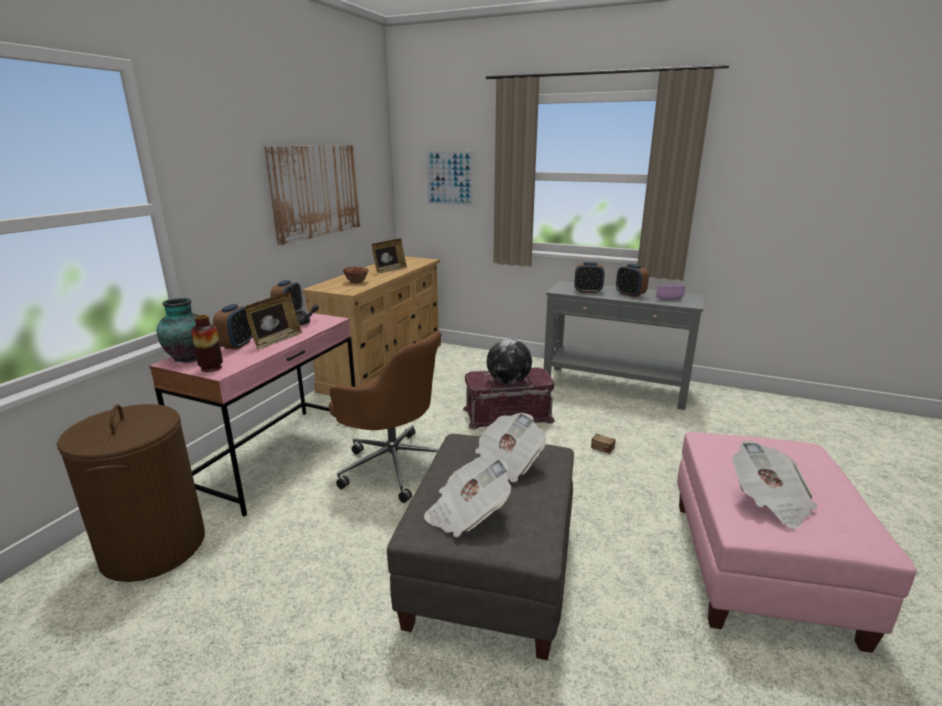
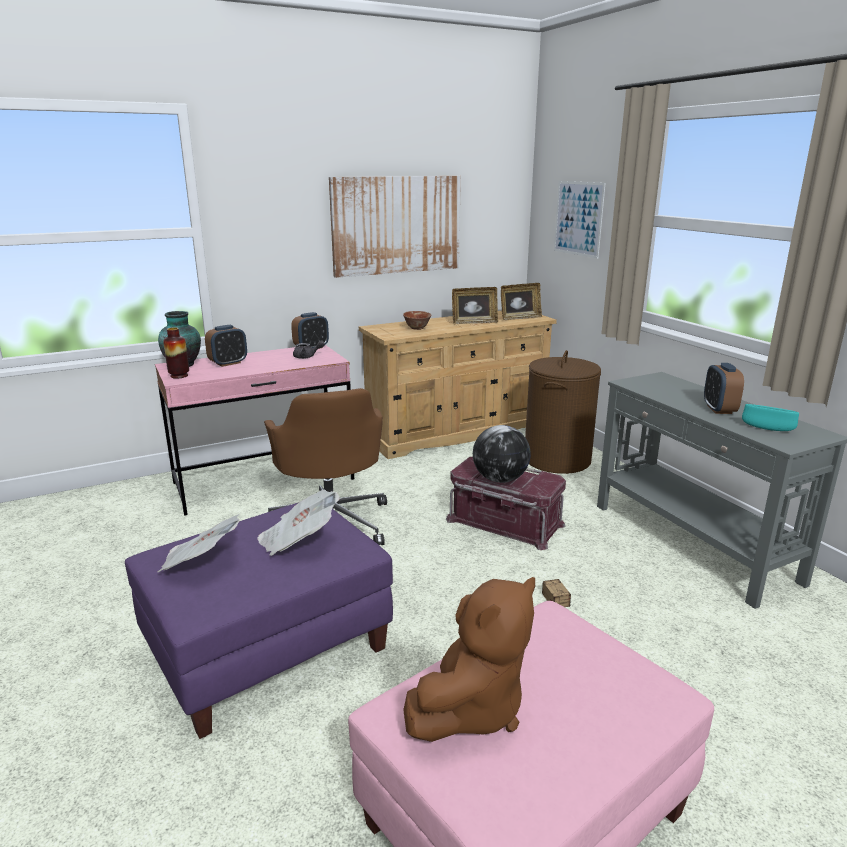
camera: 40 degrees right, 0 degrees up
brown laundry basket [57,404,205,582] -> brown laundry basket moved to [525,350,601,474]
picture frame [244,292,302,349] -> picture frame moved to [501,283,542,320]
grey ottoman [387,434,574,660] -> purple ottoman [125,503,393,739]
alarm clock [574,262,604,294] -> none
purple bowl [656,285,685,300] -> turquoise bowl [742,404,799,431]
newspaper [732,440,817,529] -> brown plush toy [403,577,535,742]

